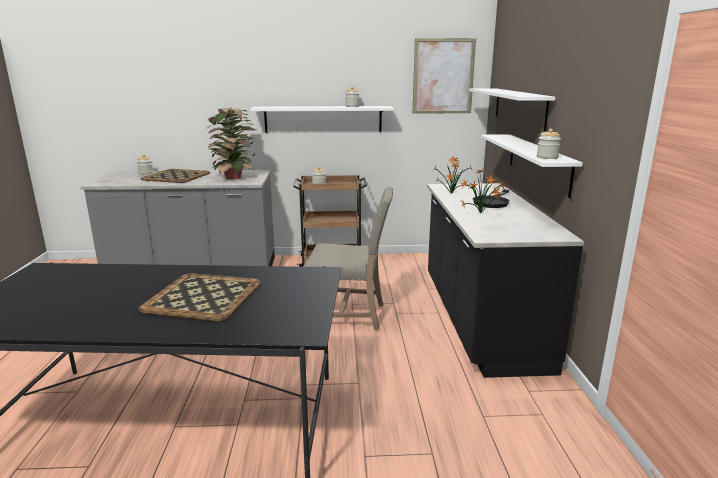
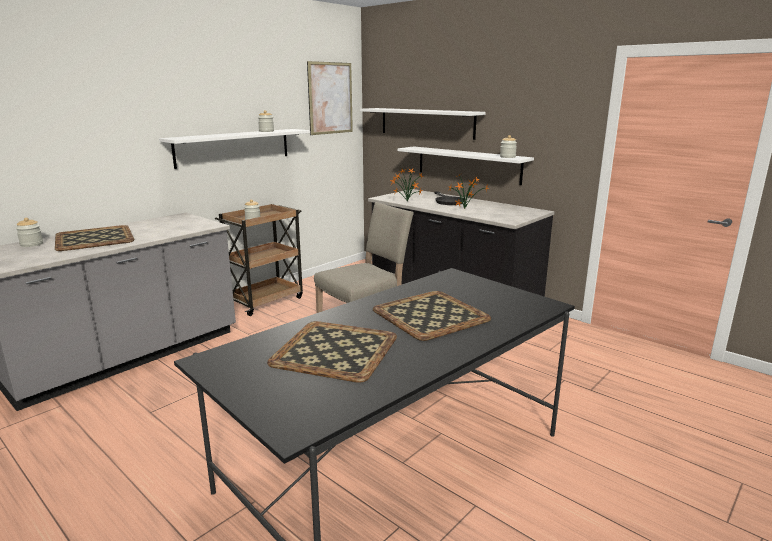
camera: 45 degrees left, 0 degrees up
potted plant [208,108,256,180] -> none
none -> tray [267,321,397,383]

